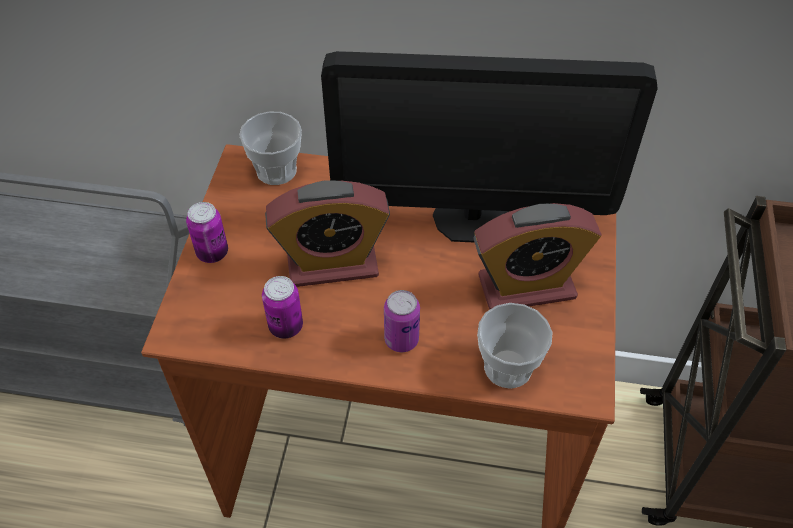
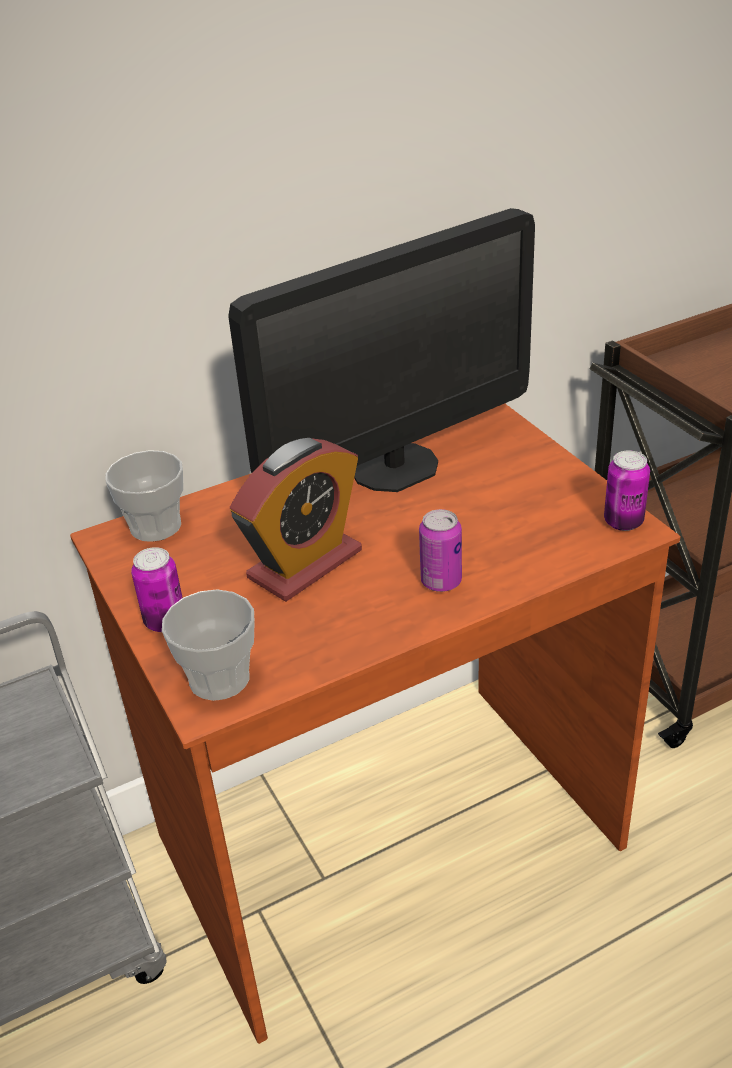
camera: 35 degrees left, 15 degrees down
can [262,276,303,339] -> can moved to [604,451,650,531]
alarm clock [473,203,601,310] -> none
cup [477,303,552,389] -> cup moved to [162,589,255,701]

